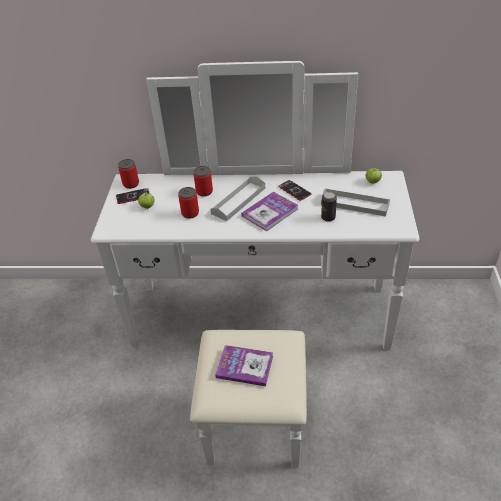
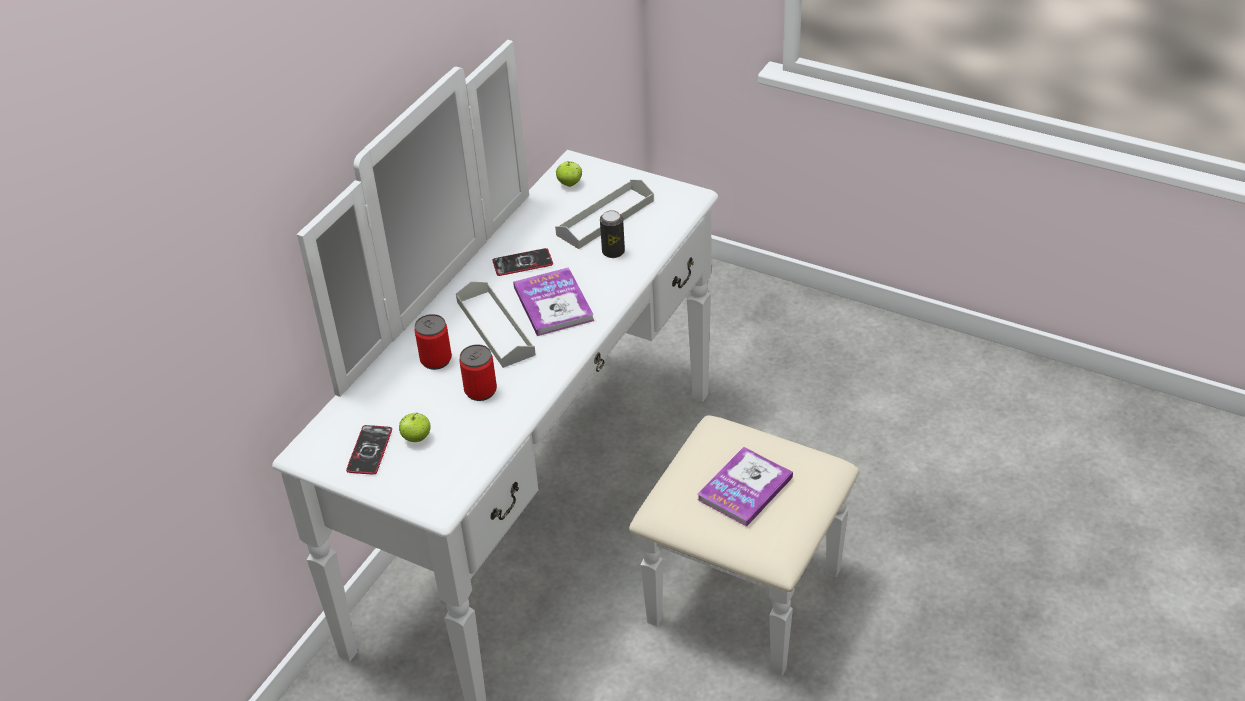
camera: 65 degrees left, 0 degrees up
can [118,159,139,189] -> none

